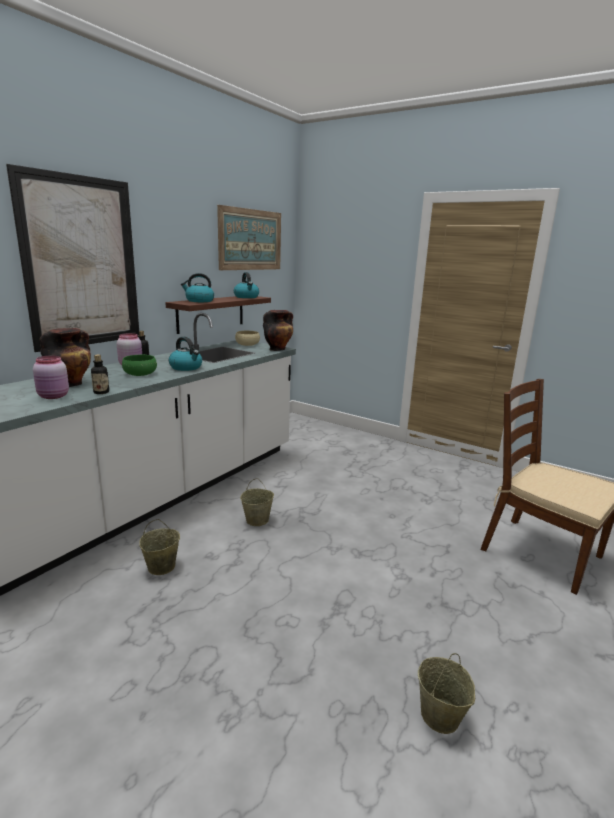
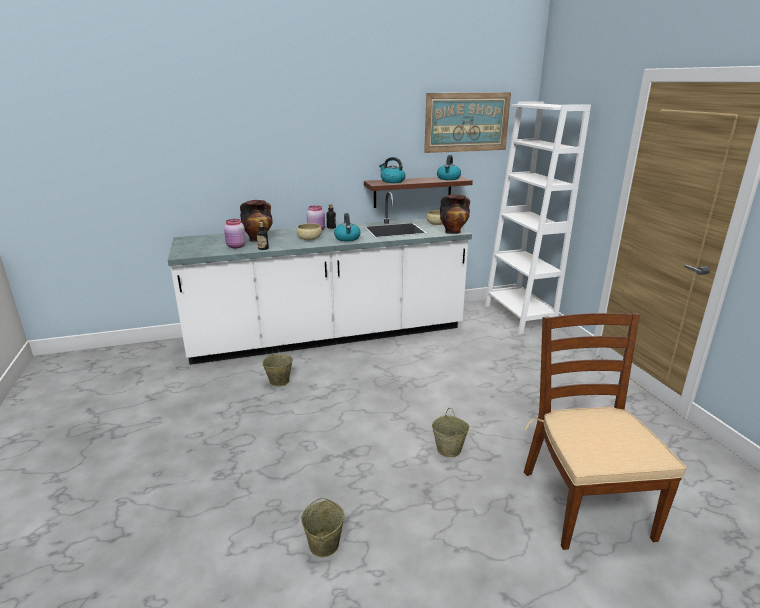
camera: 40 degrees right, 5 degrees up
picture [6,164,139,352] -> none
green bowl [122,355,157,376] -> beige bowl [296,223,322,240]
beige bucket [240,478,274,526] -> beige bucket moved to [432,408,469,457]
none -> white bookcase [485,101,591,335]

